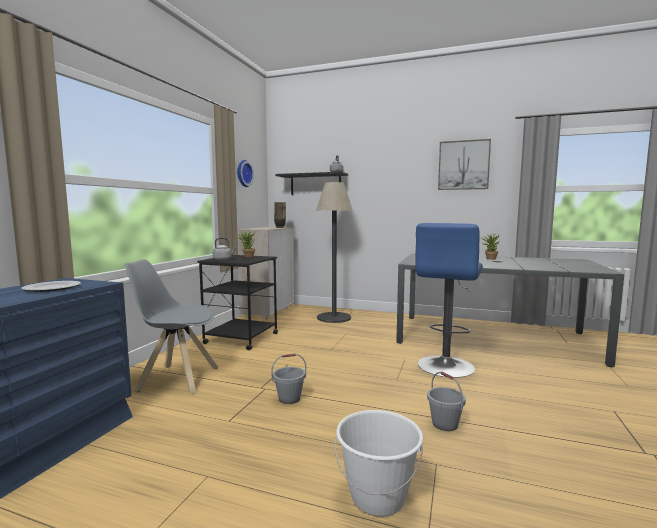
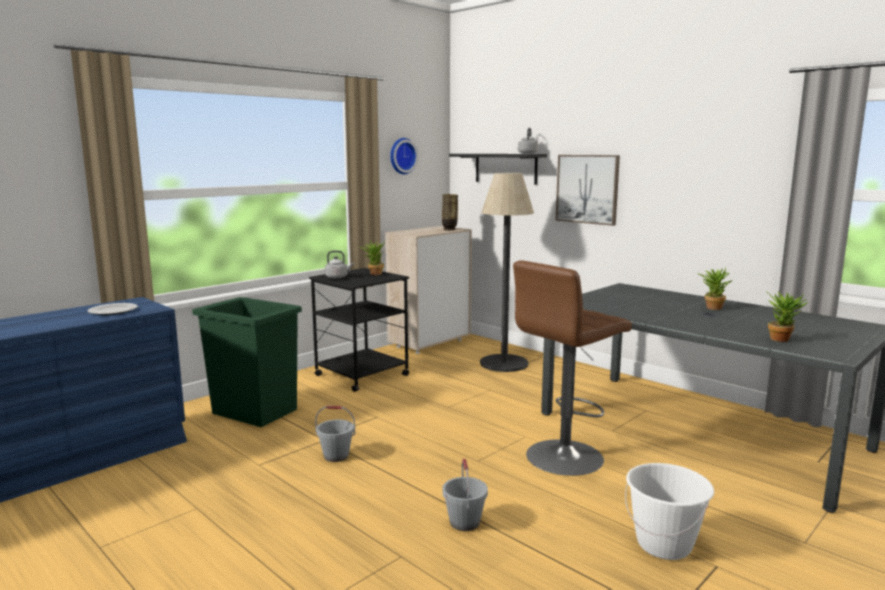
camera: 25 degrees right, 5 degrees up
grey chair [124,259,219,394] -> green trash can [192,297,302,427]
white bucket [335,410,423,517] -> white bucket moved to [625,463,714,560]
blue stool [415,223,483,378] -> brown stool [513,260,632,476]
picture [438,139,491,190] -> picture moved to [556,155,620,226]
none -> potted plant [767,292,808,342]

